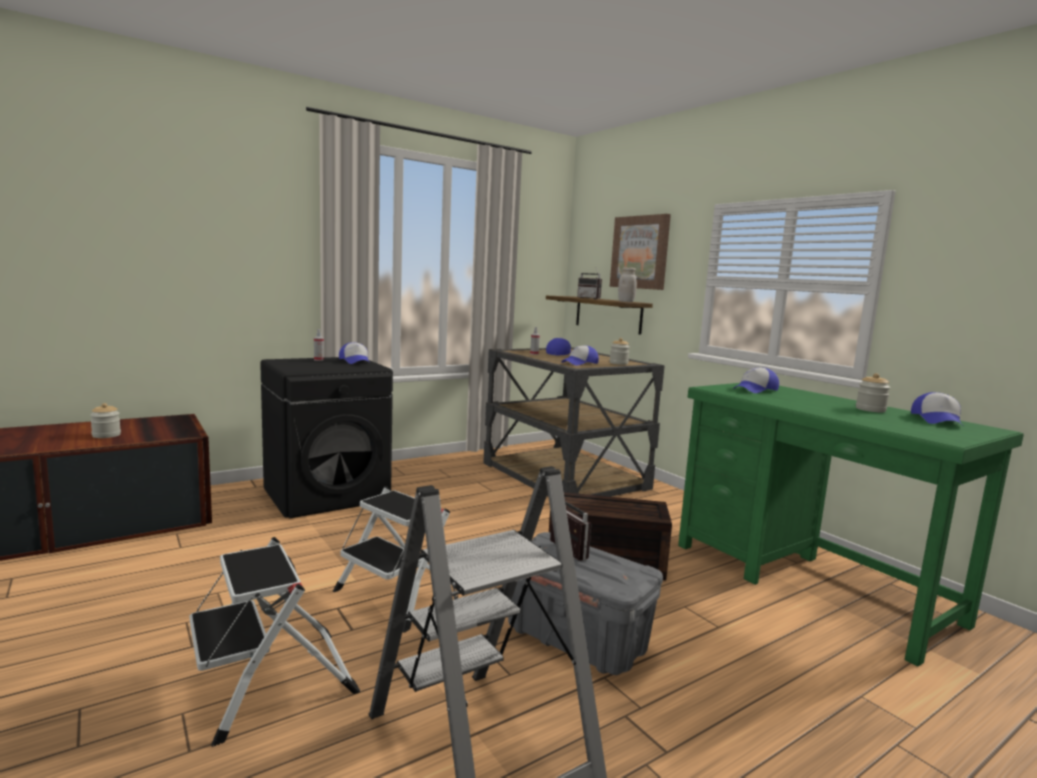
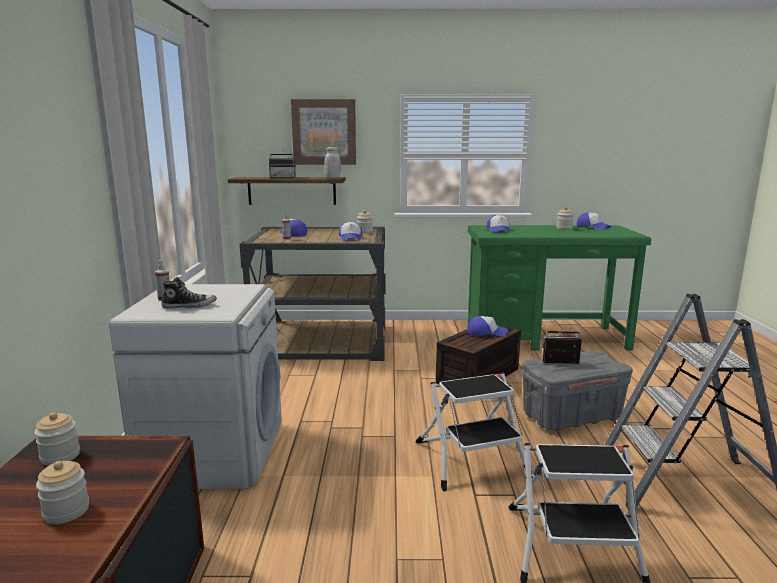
camera: 55 degrees left, 5 degrees up
black washing machine [260,357,393,519] -> white washing machine [109,284,282,489]
cap [339,342,370,364] -> cap moved to [467,316,508,336]
none -> jar [34,412,80,466]
none -> shoe [161,277,217,309]

